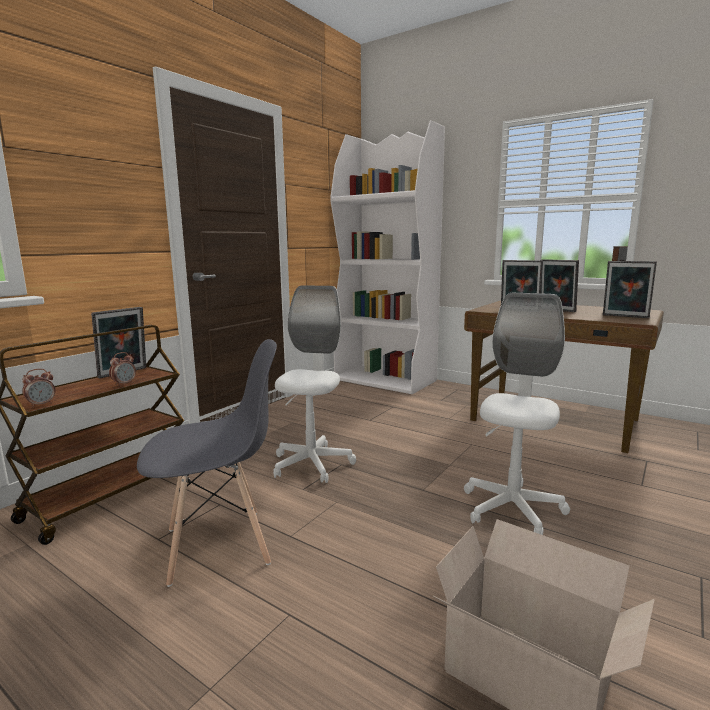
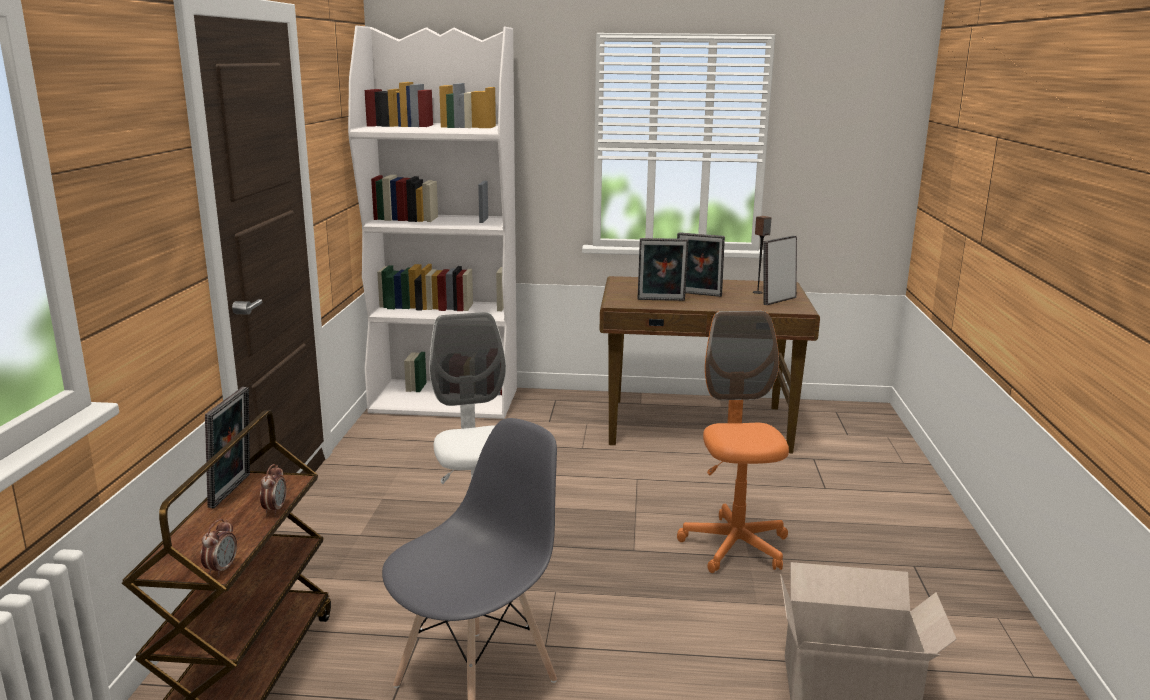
camera: 30 degrees left, 5 degrees up
white office chair [464,293,570,535] -> orange office chair [677,311,789,573]
picture frame [603,261,657,318] -> picture frame turned 135 degrees clockwise [763,236,797,305]

